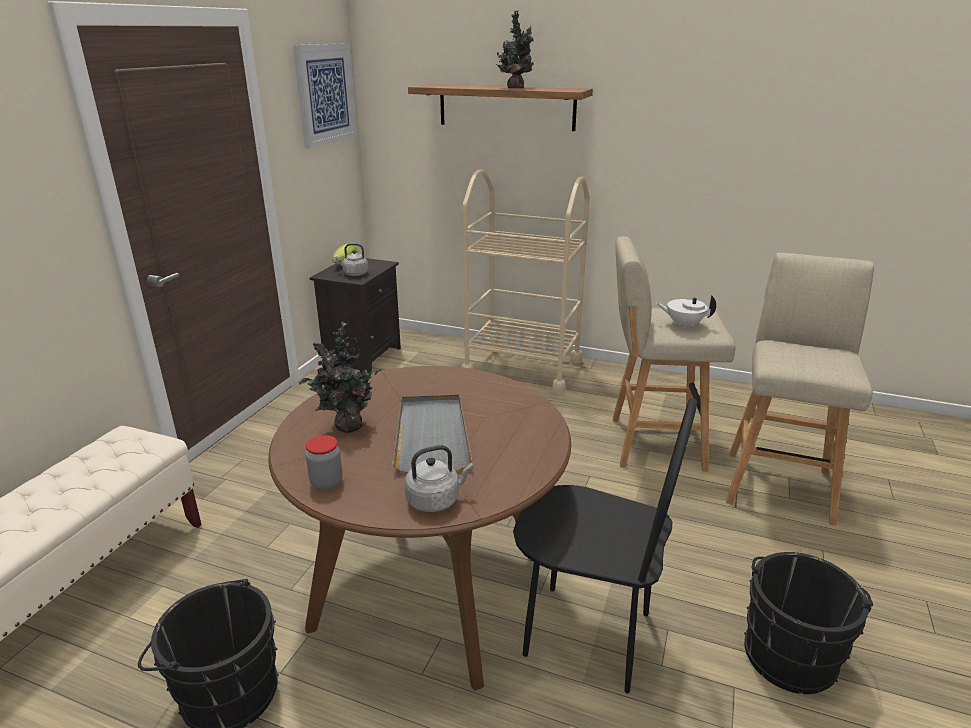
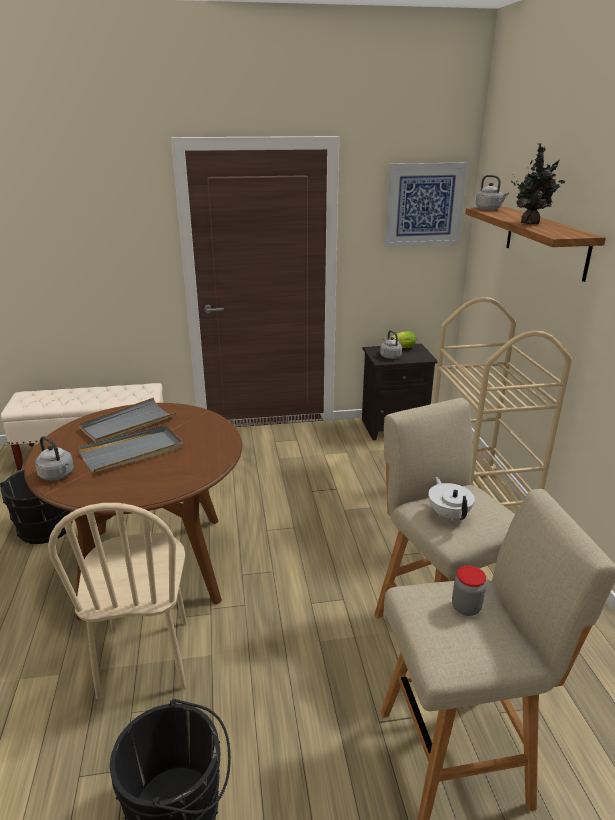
camera: 60 degrees right, 0 degrees up
potted plant [298,322,382,433] -> grey tray [78,398,176,442]
jar [306,435,342,490] -> jar moved to [452,566,486,616]
black chair [513,398,697,693] -> beige chair [48,503,187,699]
none -> grey kettle [475,175,509,210]

